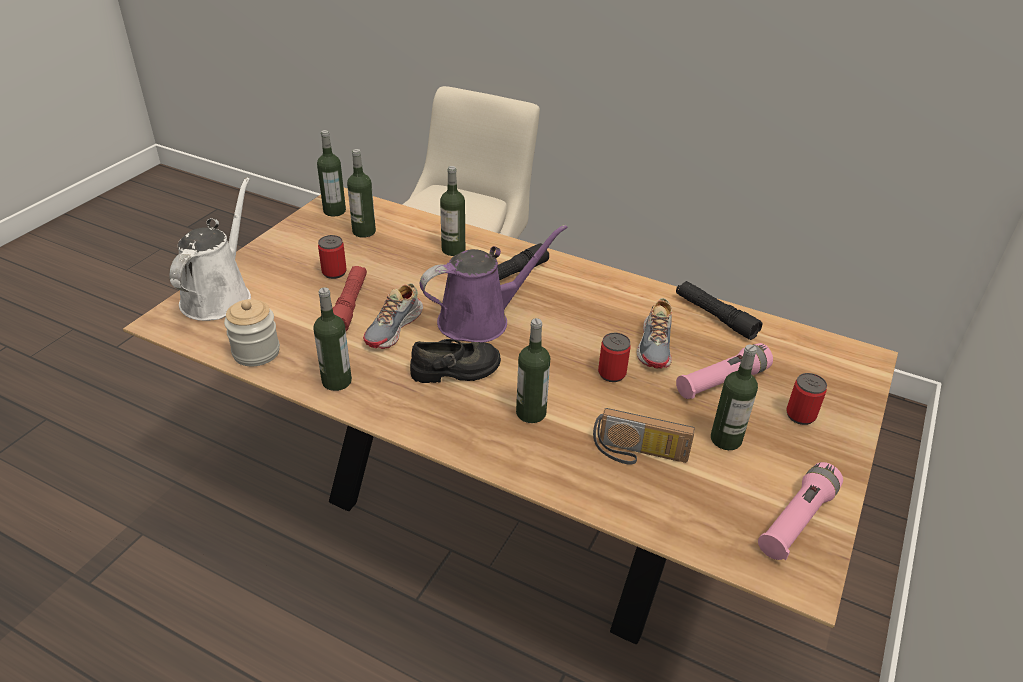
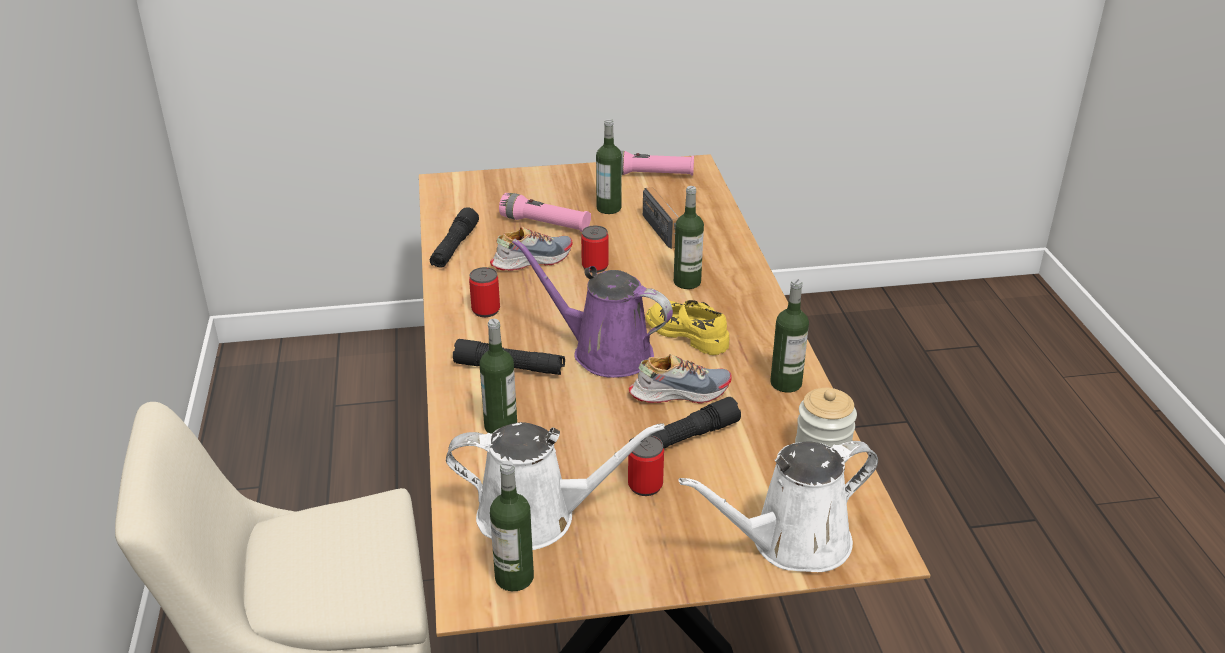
camera: 125 degrees left, 5 degrees down
red flashlight [333,266,367,331] -> black flashlight [629,397,741,449]
bottle [347,149,376,238] -> white watering can [446,422,665,550]
black shoe [410,339,501,383] -> yellow shoe [646,300,730,355]
can [786,373,827,425] -> can moved to [469,267,500,317]

